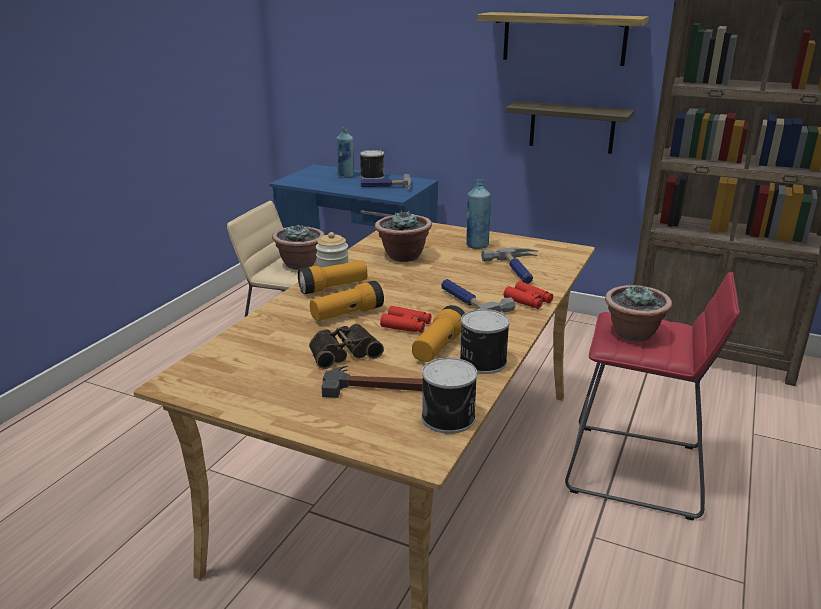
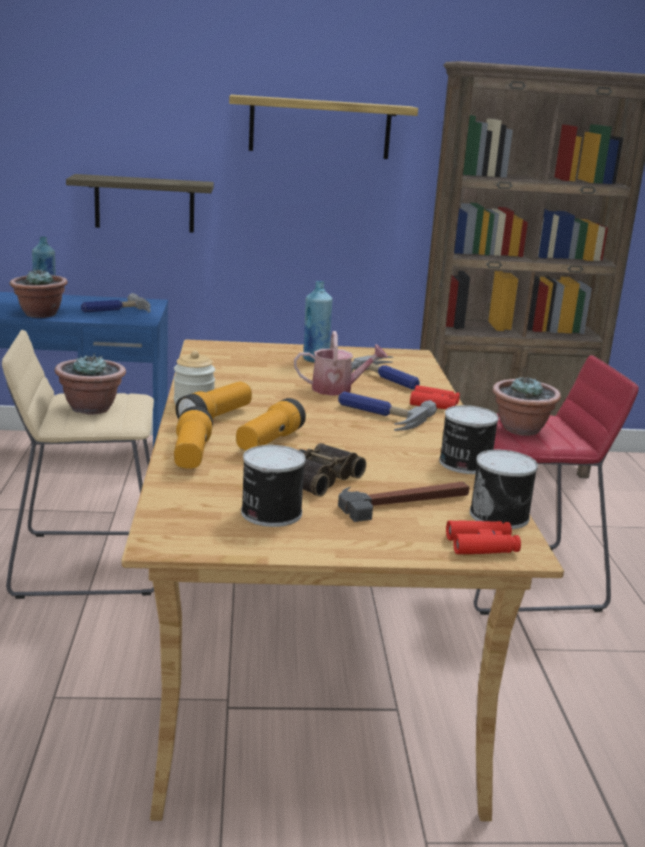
camera: 30 degrees left, 5 degrees down
can [360,150,385,179] -> can moved to [241,445,306,527]
potted plant [375,210,432,262] -> potted plant moved to [10,268,68,318]
red binoculars [380,306,431,333] -> red binoculars moved to [446,520,521,554]
flashlight [412,305,465,362] -> flashlight moved to [174,406,213,469]
shelf [505,101,635,154] -> shelf moved to [66,174,214,233]
none -> watering can [294,331,388,396]

